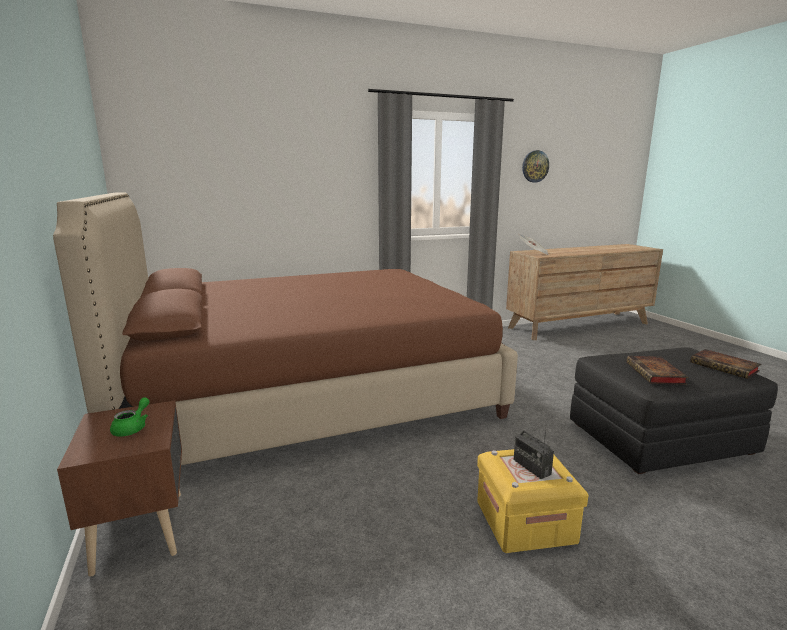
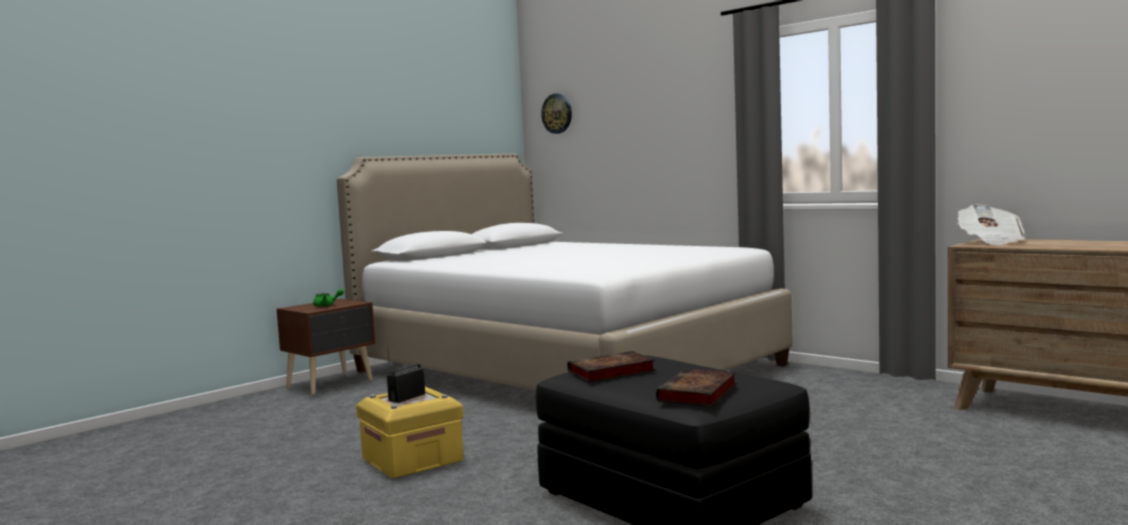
camera: 65 degrees right, 10 degrees down
brown bed [53,192,518,465] -> white bed [337,154,793,391]
wall clock [522,150,549,182] -> wall clock moved to [541,94,572,134]

